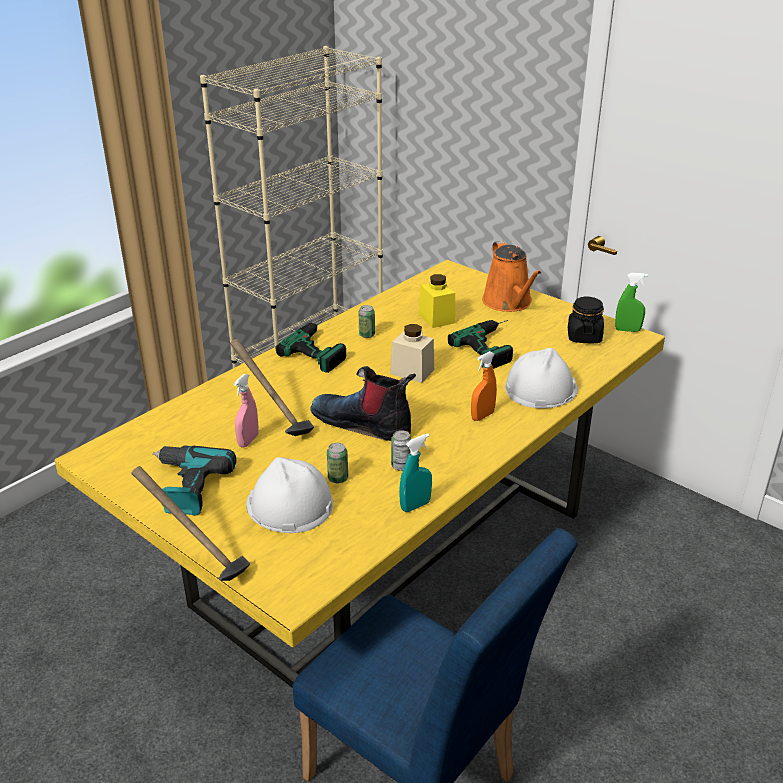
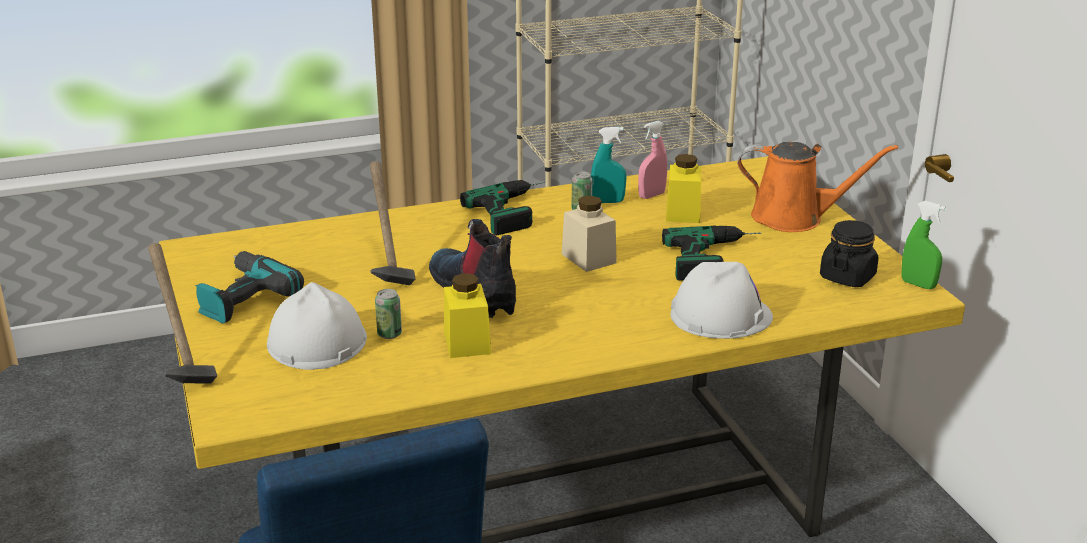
camera: 30 degrees right, 5 degrees down
pink spray bottle [234,374,259,447] -> pink spray bottle moved to [638,121,667,199]
can [391,430,411,471] -> yellow jar [444,273,491,358]
turquoise spray bottle [399,434,432,512] -> turquoise spray bottle moved to [591,127,627,203]
orange spray bottle [471,351,497,421] -> none
orange watering can [482,240,541,312] -> orange watering can turned 90 degrees counterclockwise [738,142,898,232]

